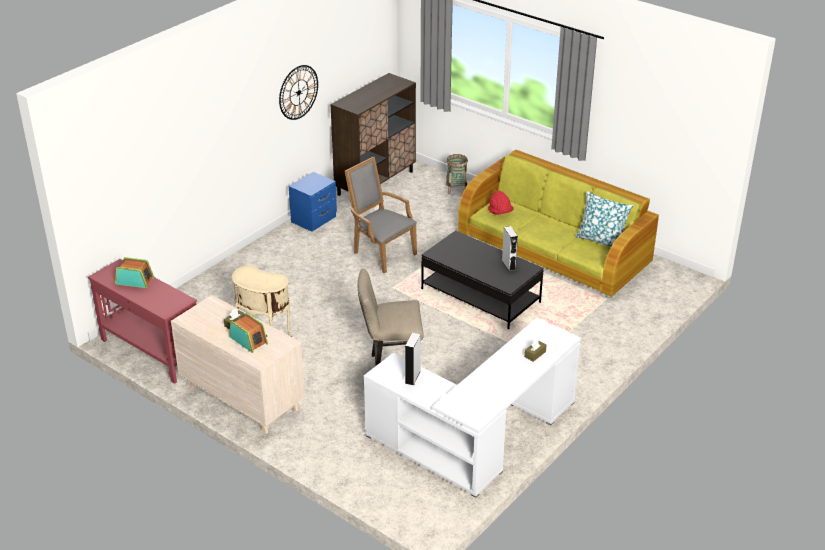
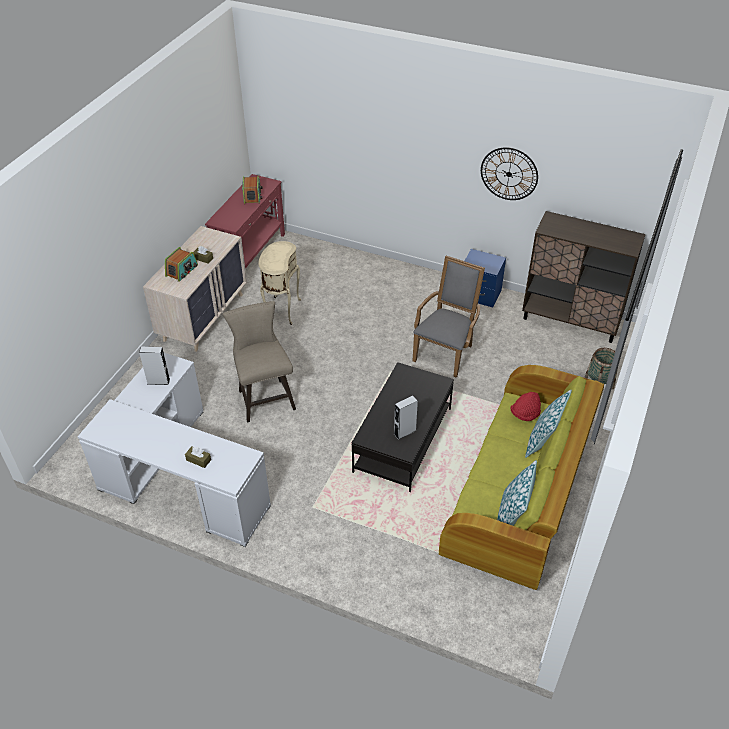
camera: 75 degrees right, 10 degrees up
none -> pillow [525,390,572,458]

